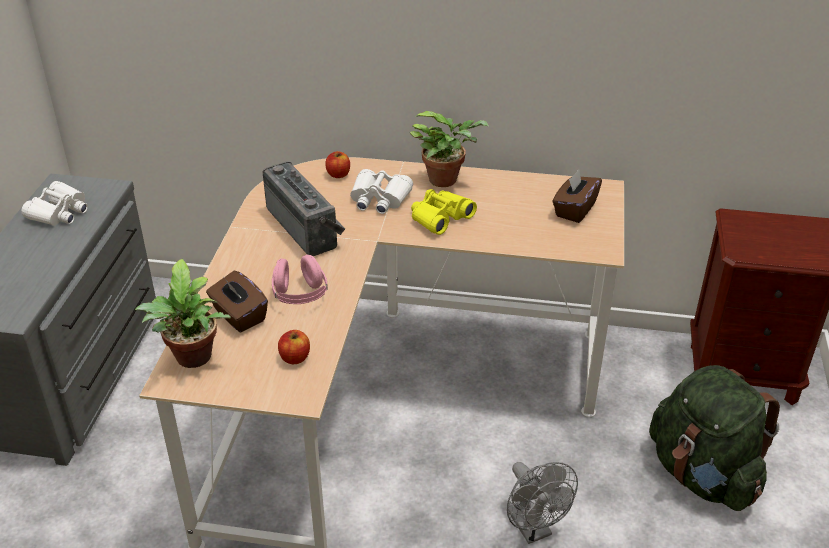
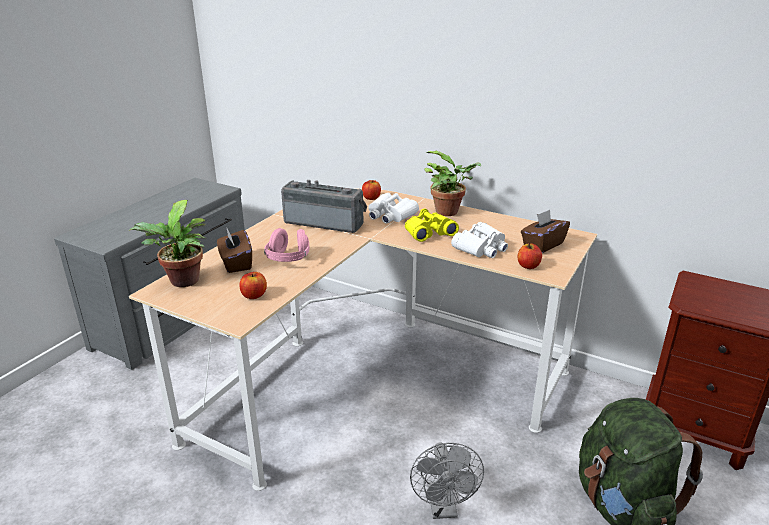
camera: 20 degrees right, 10 degrees down
white binoculars [21,181,88,226] -> white binoculars moved to [451,222,508,258]
radio [263,162,345,256] -> radio turned 60 degrees counterclockwise [281,180,367,233]
none -> apple [518,243,542,269]

